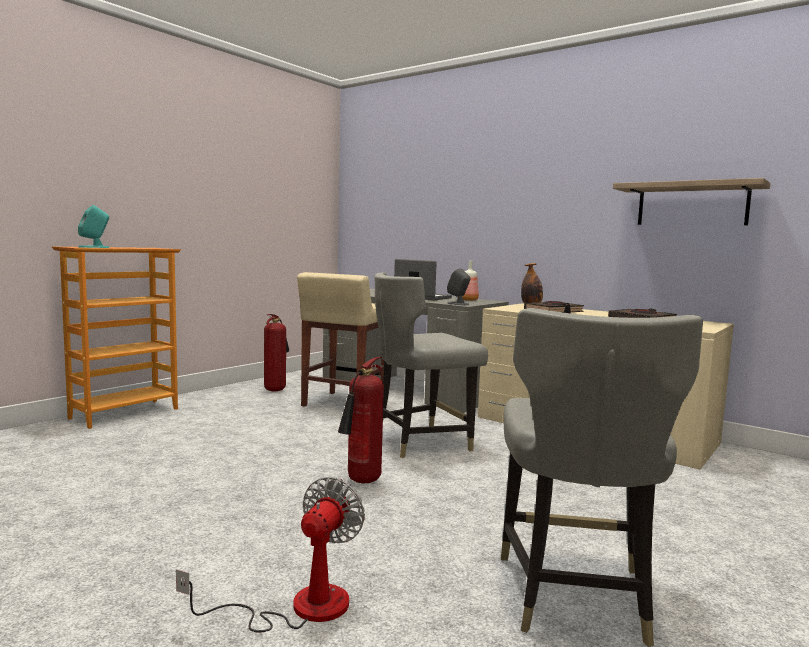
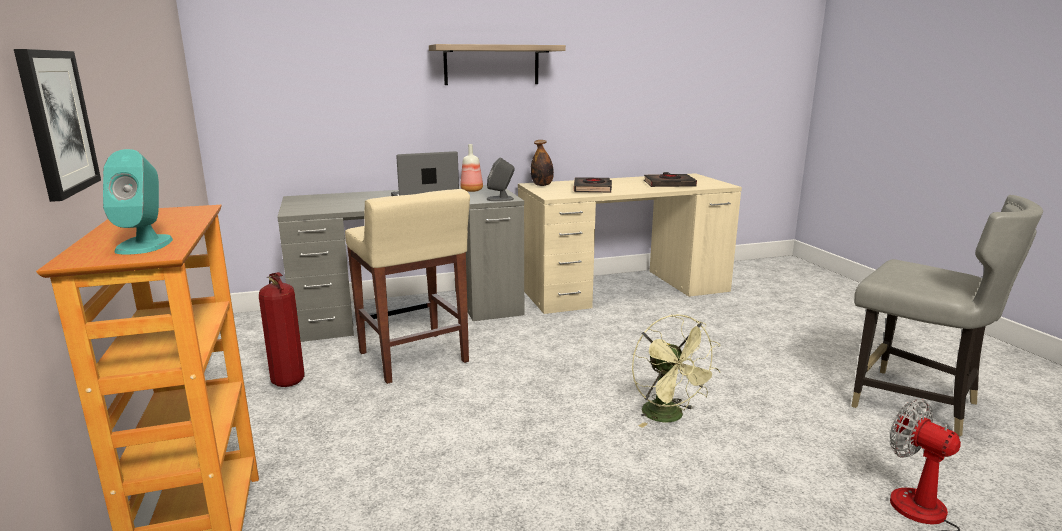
camera: 55 degrees left, 10 degrees up
fire extinguisher [338,357,384,483] -> green fan [632,314,720,428]
grey chair [374,272,488,458] -> none
shelf [613,178,771,225] -> shelf moved to [429,44,566,85]
none -> picture [14,49,101,202]

